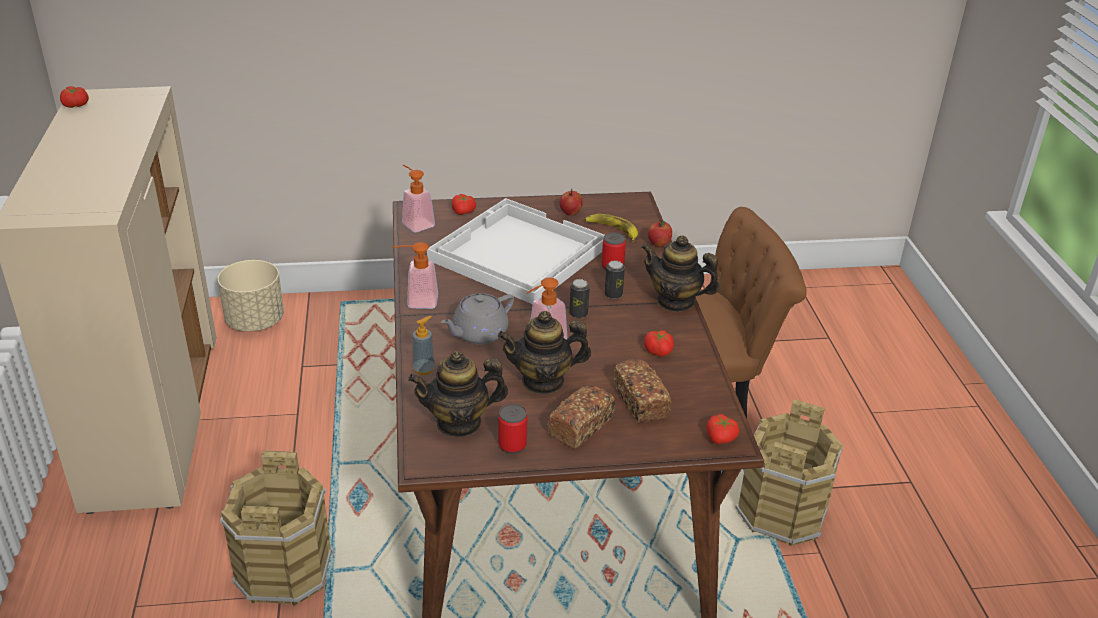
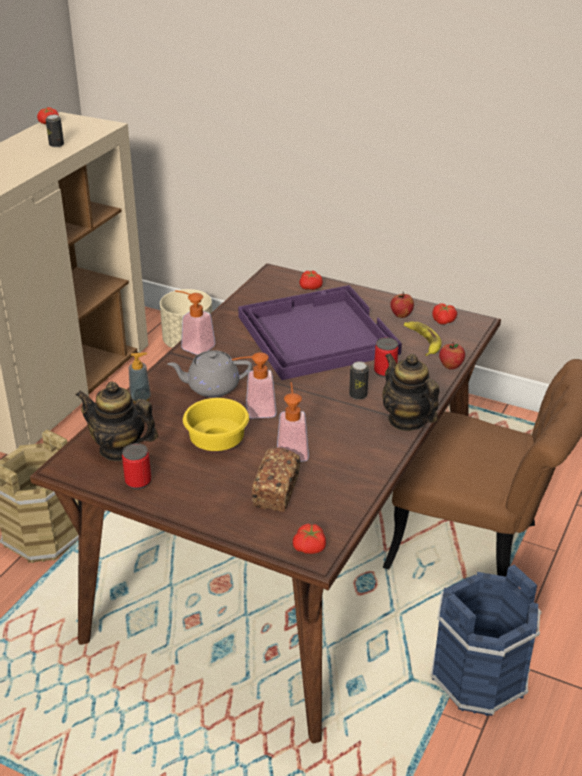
camera: 35 degrees right, 0 degrees up
soap dispenser [402,165,435,232] -> soap dispenser moved to [277,382,309,462]
white tray [427,198,604,304] -> purple tray [238,285,402,380]
teapot [498,311,591,394] -> yellow bowl [183,398,249,451]
bread [548,385,615,449] -> none
can [569,279,590,318] -> can moved to [46,115,64,147]
tomato [644,330,674,356] -> tomato moved to [432,303,457,325]
brown bucket [735,399,843,546] -> blue bucket [430,565,542,716]

